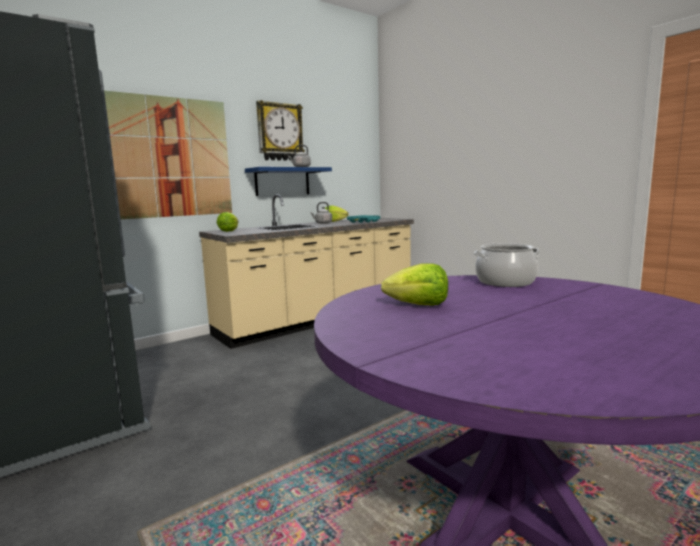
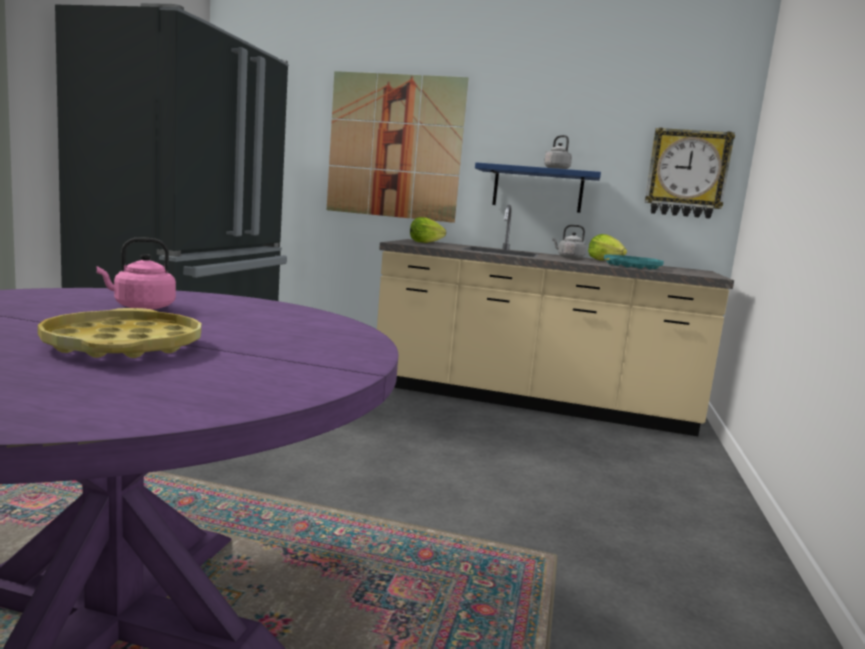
camera: 50 degrees right, 0 degrees up
wall clock [256,100,305,161] -> wall clock moved to [644,128,735,219]
lettuce [381,263,448,306] -> pink kettle [97,238,176,310]
cooking pot [474,243,540,287] -> none
none -> yellow tray [38,308,201,358]

